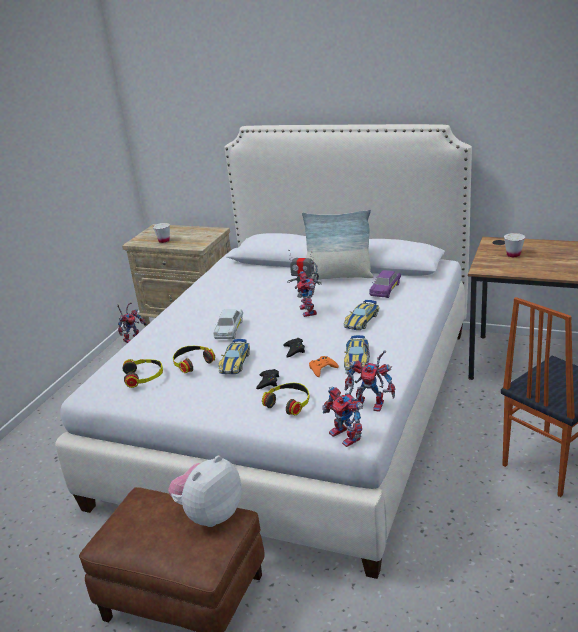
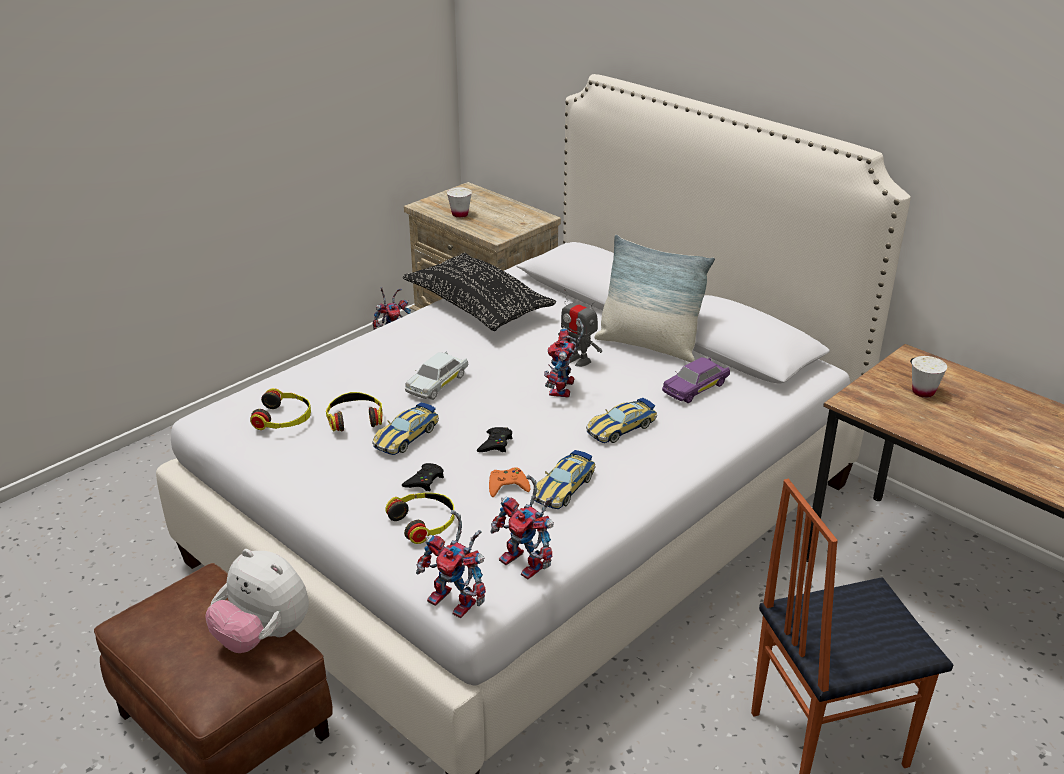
camera: 20 degrees right, 5 degrees up
plush toy [168,456,242,527] -> plush toy turned 120 degrees counterclockwise [205,549,309,653]
toy robot [322,371,364,447] -> toy robot turned 45 degrees counterclockwise [416,510,486,618]
none -> black pillow [403,253,556,331]

